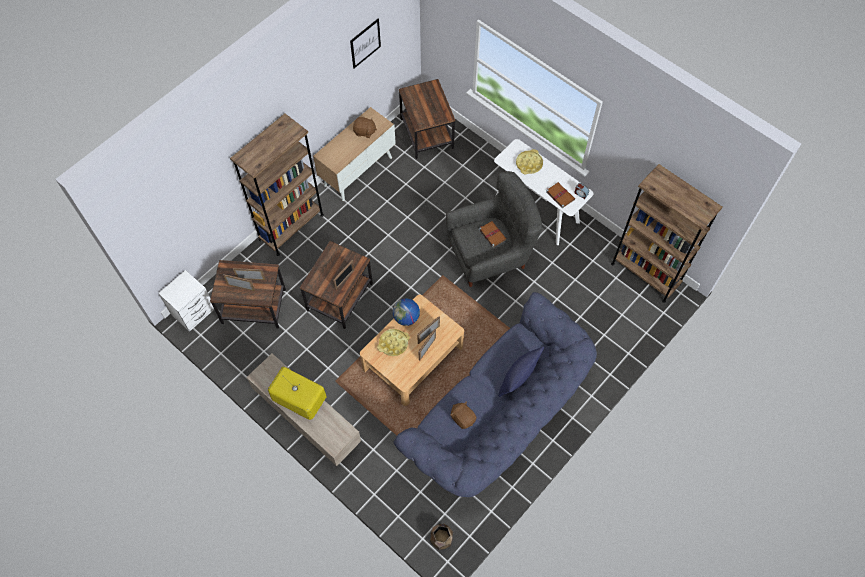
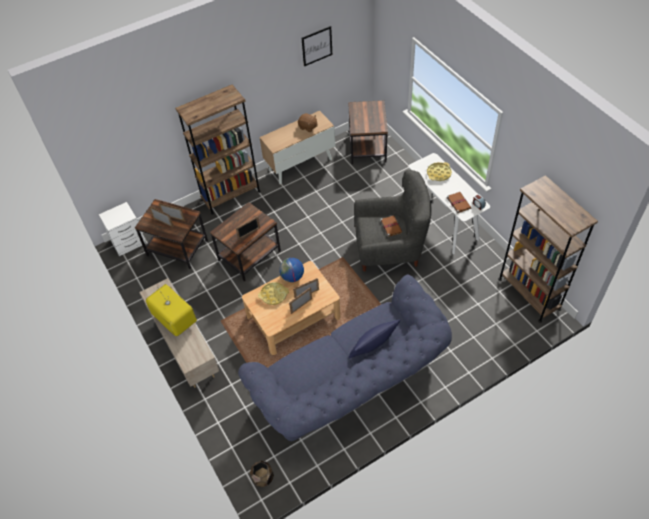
camera: 20 degrees right, 10 degrees down
brown plush toy [450,401,477,429] -> none

